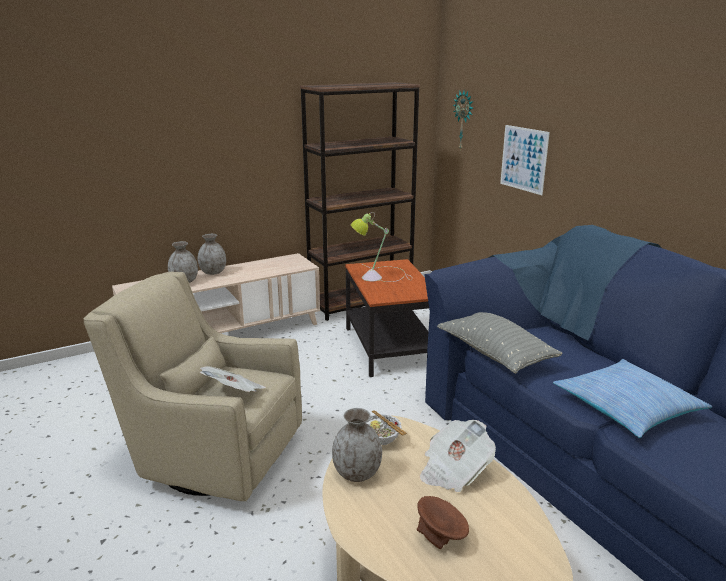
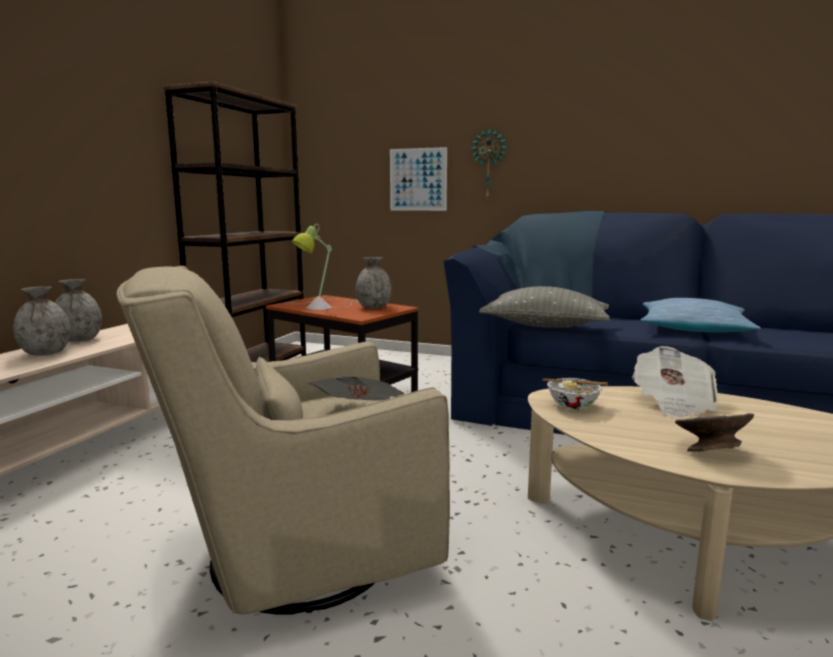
camera: 40 degrees left, 10 degrees down
grey vase [332,408,382,482] -> grey vase moved to [356,257,392,309]
brown bowl [417,496,469,549] -> none
wall clock [453,91,474,150] -> wall clock moved to [471,128,508,200]
none -> grey bowl [675,413,754,452]

